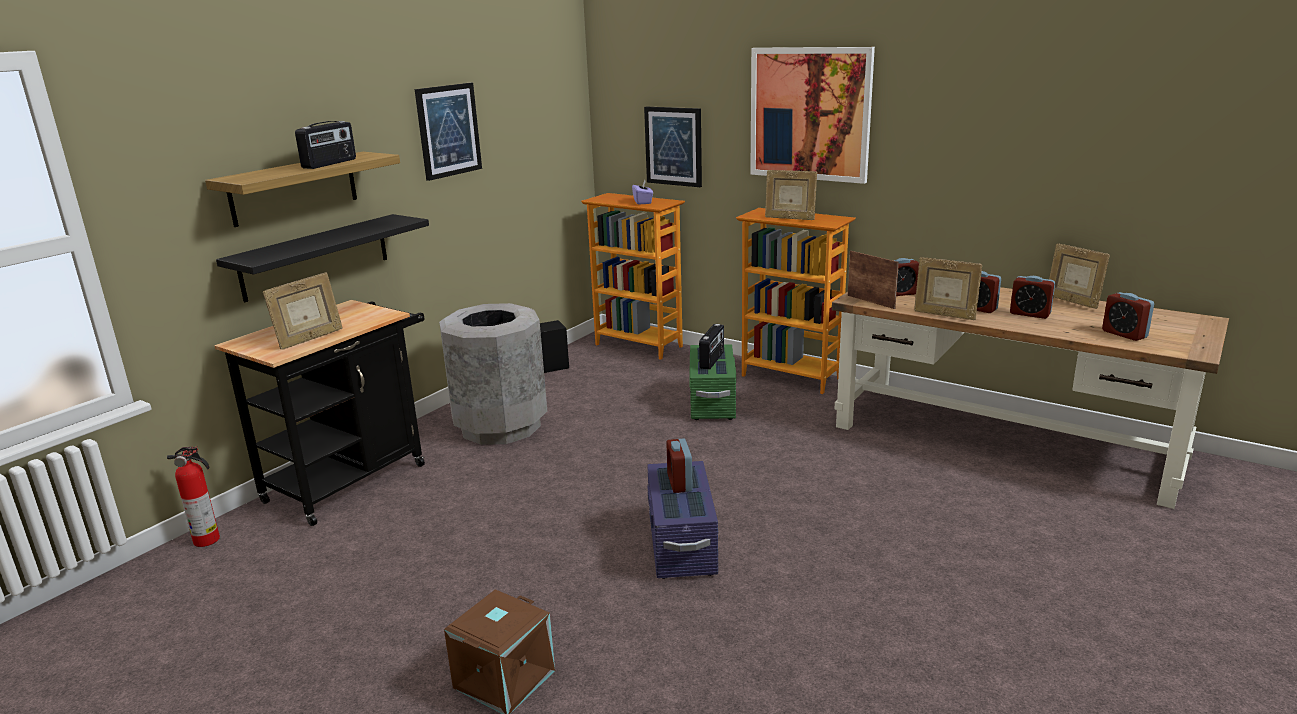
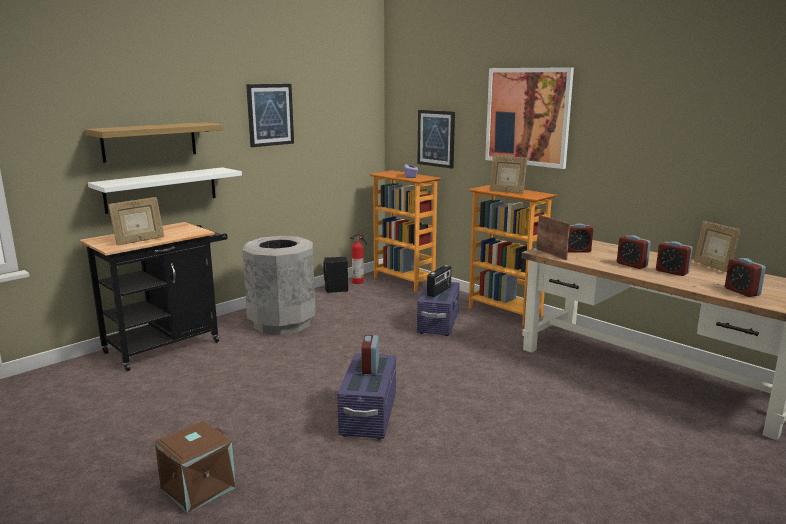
camera: 10 degrees right, 5 degrees down
fire extinguisher [167,447,220,547] -> fire extinguisher moved to [350,234,367,284]
black shelf [216,214,429,302] -> white shelf [88,167,242,214]
radio [295,121,356,169] -> none
green storage box [690,344,736,420] -> purple storage box [417,282,460,336]
picture frame [914,257,982,320] -> none

